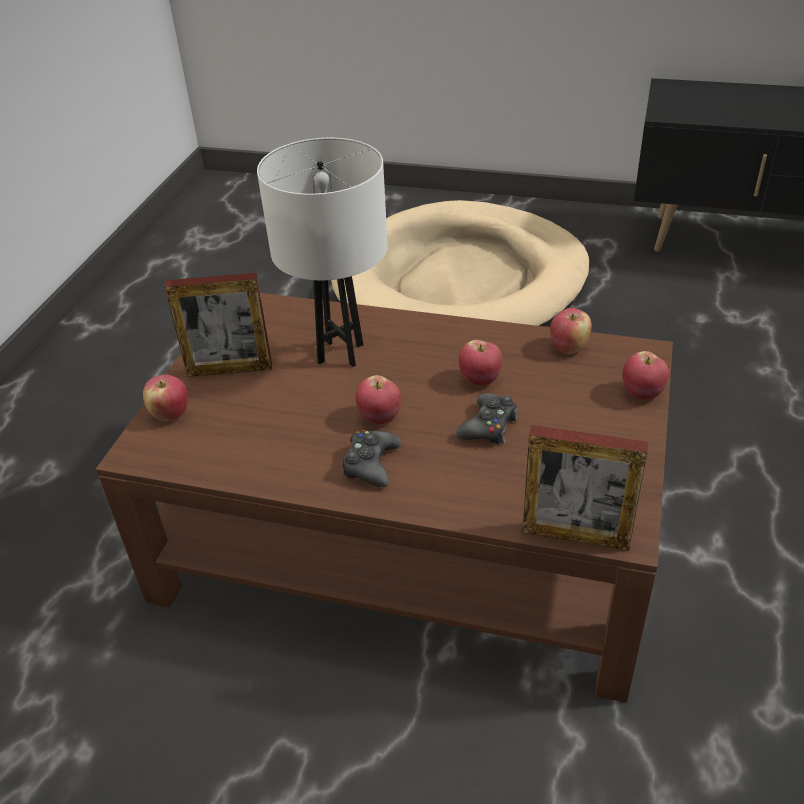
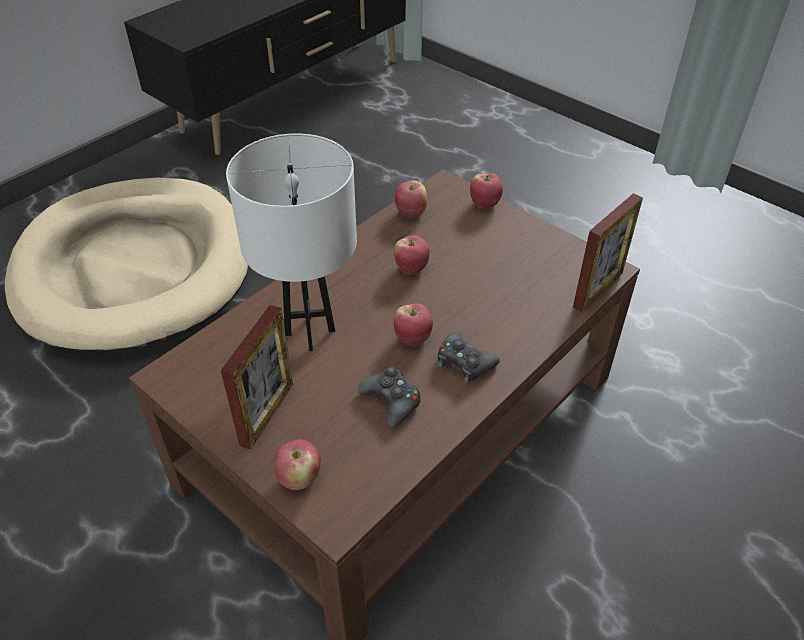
camera: 65 degrees left, 5 degrees up
black game controller [456,393,518,444] -> black game controller moved to [358,367,421,428]

